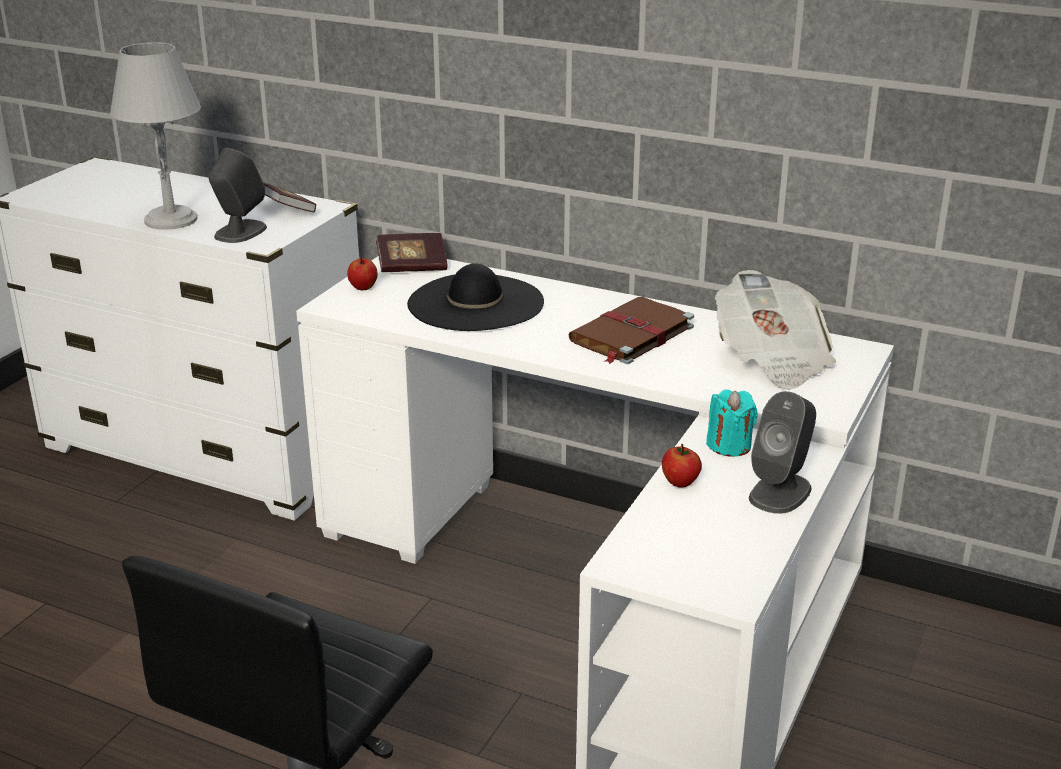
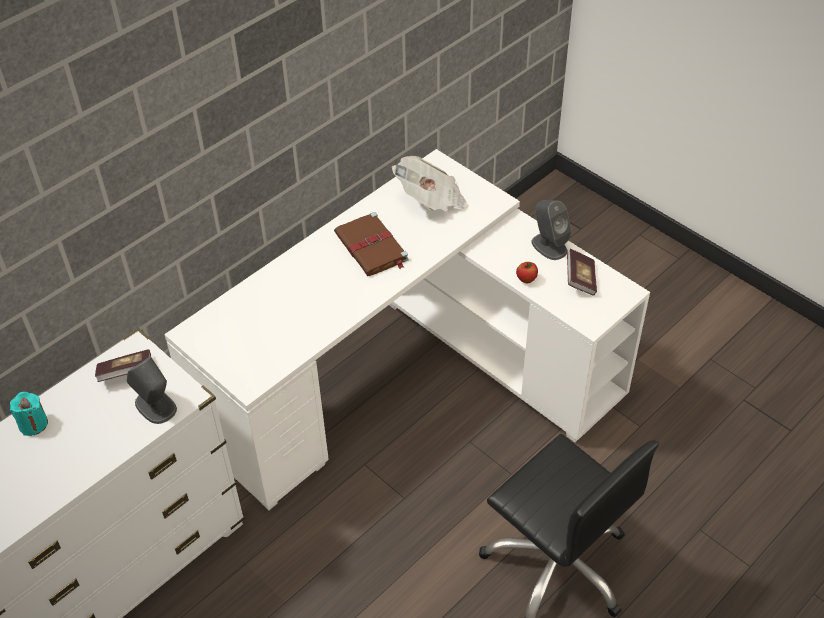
camera: 70 degrees left, 20 degrees up
grey table lamp [110,42,201,230] -> none
apple [347,255,378,290] -> none
book [376,233,448,272] -> book moved to [567,249,597,296]
black hat [407,263,544,331] -> none
turquoise candle [706,390,758,457] -> turquoise candle moved to [10,392,48,436]

